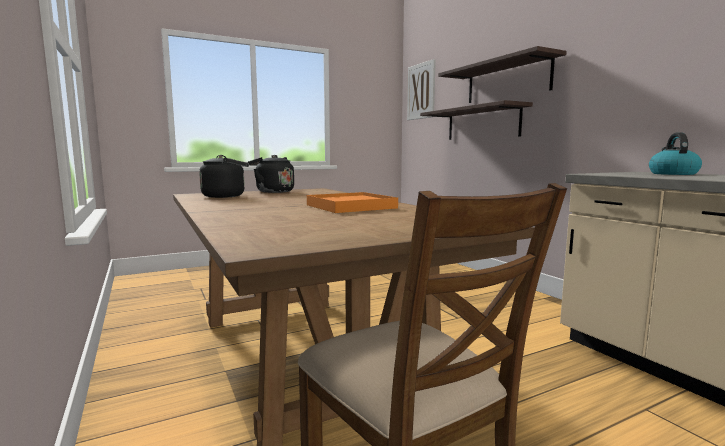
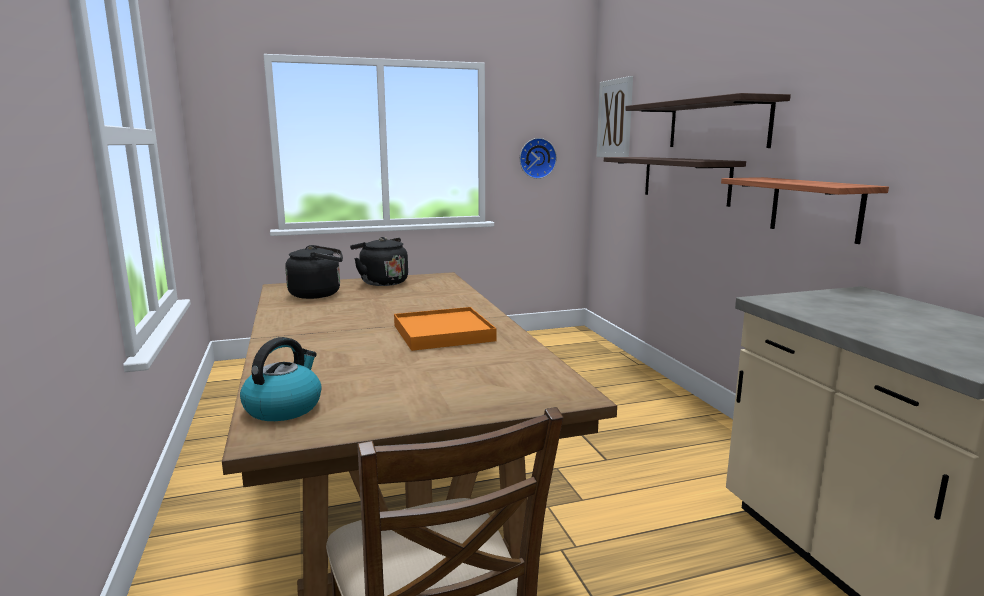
camera: 10 degrees right, 5 degrees up
kettle [649,133,702,175] -> kettle moved to [240,337,321,421]
none -> wall clock [520,138,557,179]
none -> shelf [721,177,889,244]

